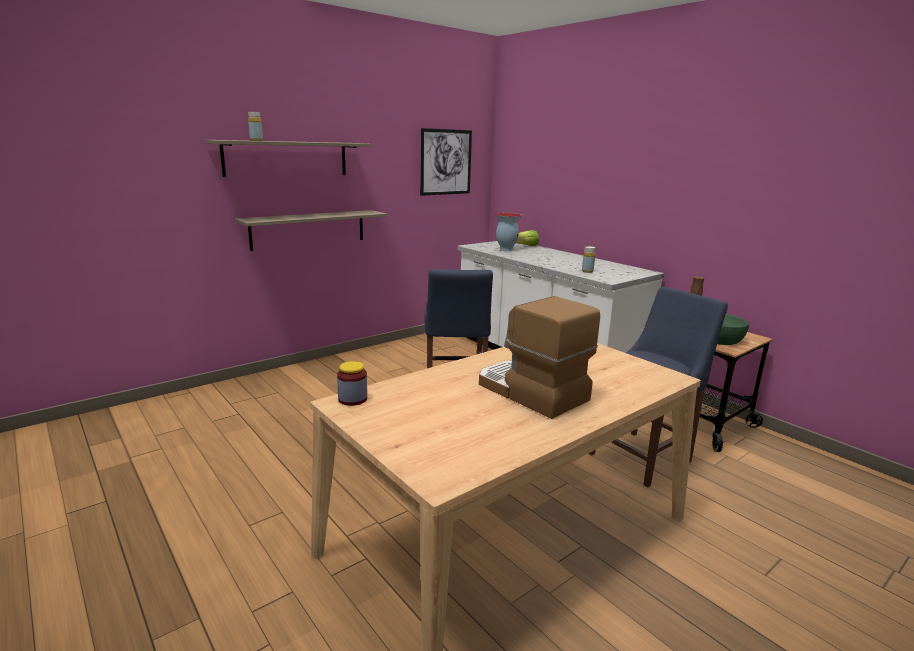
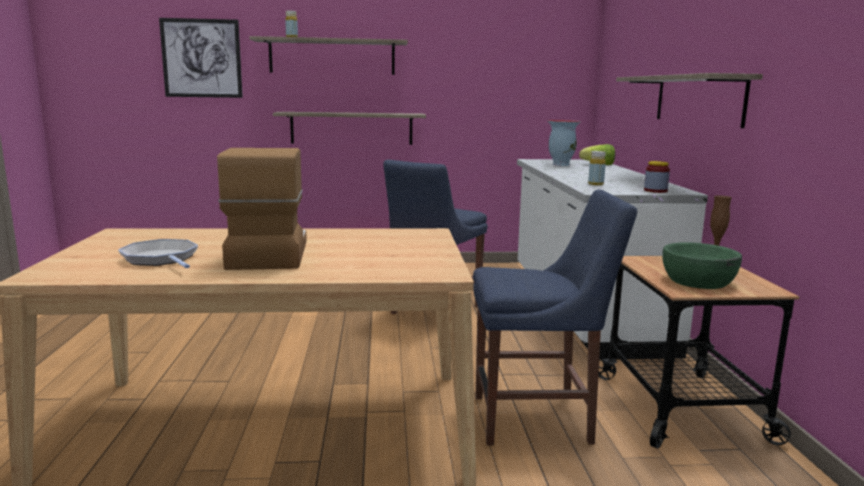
camera: 35 degrees right, 5 degrees down
jar [337,361,367,406] -> jar moved to [644,161,670,193]
picture [420,128,472,196] -> picture moved to [159,18,243,98]
none -> frying pan [118,239,198,268]
none -> shelf [616,73,763,128]

